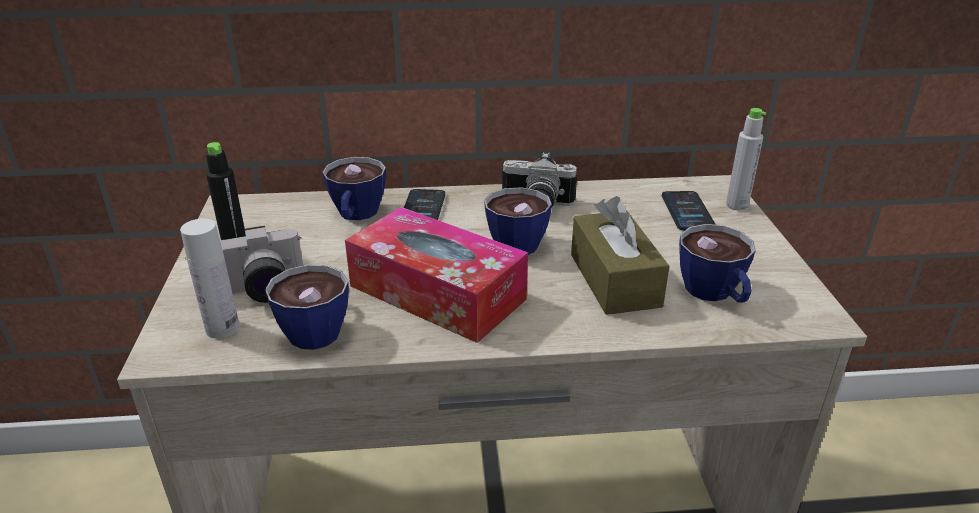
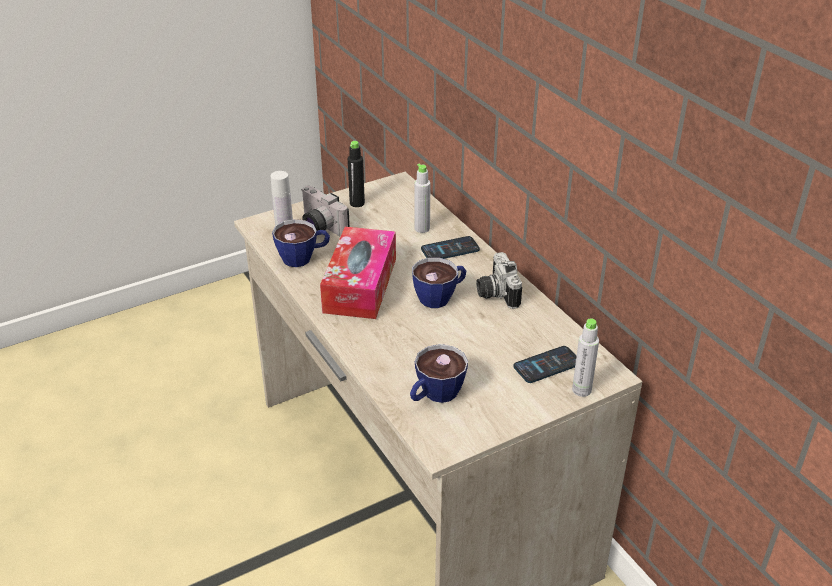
camera: 65 degrees right, 5 degrees up
cup [322,157,386,220] -> grey bottle [414,164,431,233]
brown tissue box [571,196,670,315] -> none

